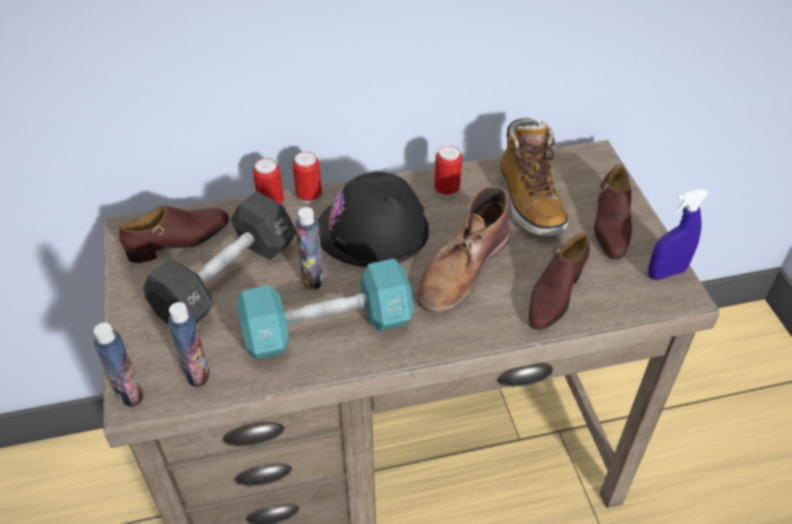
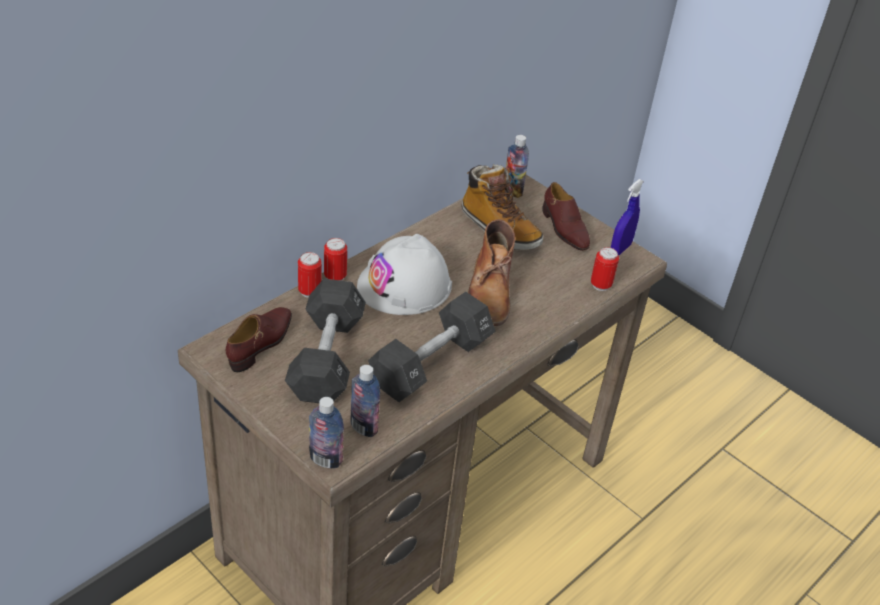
camera: 35 degrees left, 5 degrees down
turquoise dumbbell [237,259,414,360] -> black dumbbell [368,292,496,402]
bottle [295,207,323,290] -> bottle moved to [506,135,529,198]
black hard hat [318,172,429,267] -> white hard hat [357,234,452,315]
can [434,146,463,197] -> can moved to [591,247,619,291]
brown shoe [529,233,590,330] -> none

